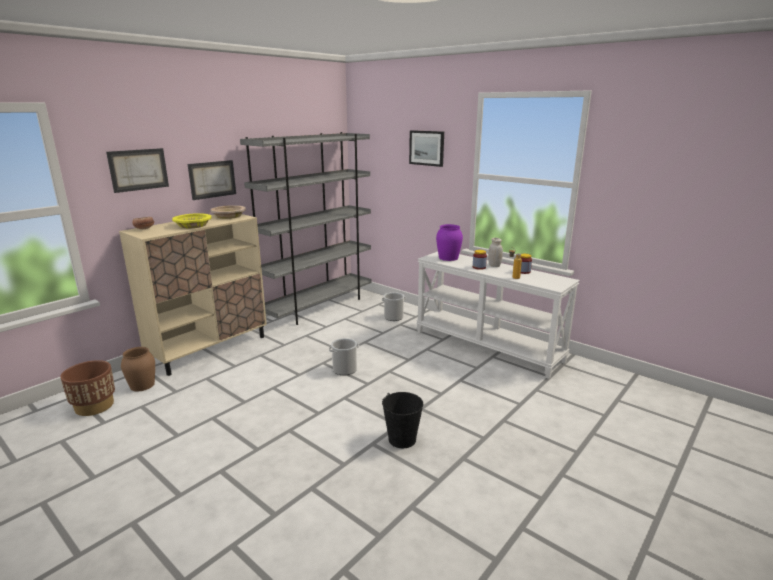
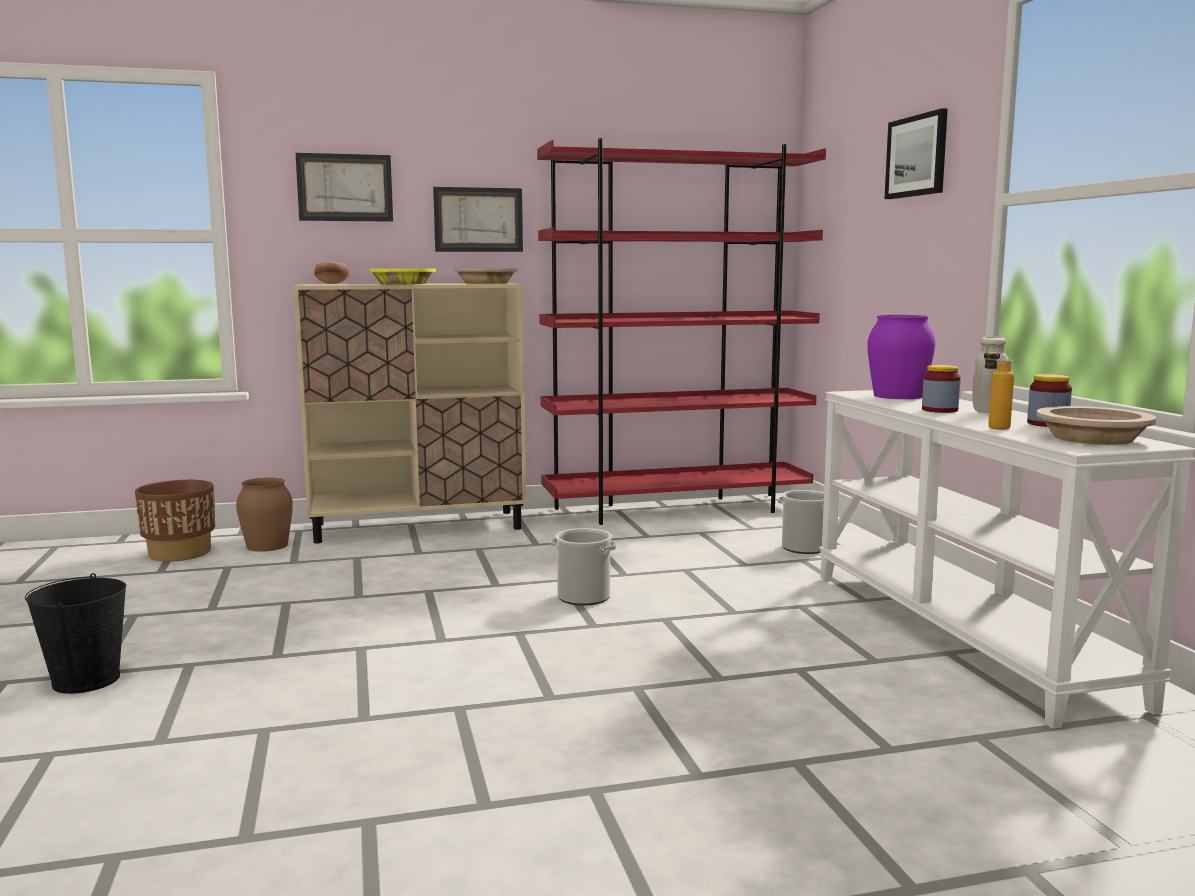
camera: 35 degrees right, 10 degrees down
grey bookcase [240,132,371,325] -> red bookcase [537,138,826,525]
black bucket [382,392,423,448] -> black bucket moved to [25,573,126,694]
none -> beige bowl [1036,406,1156,445]

